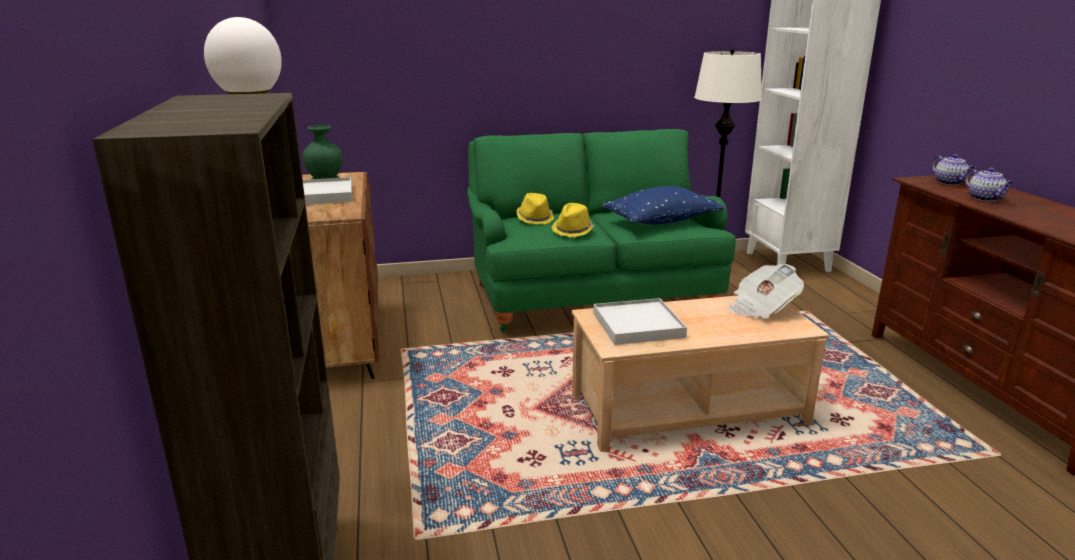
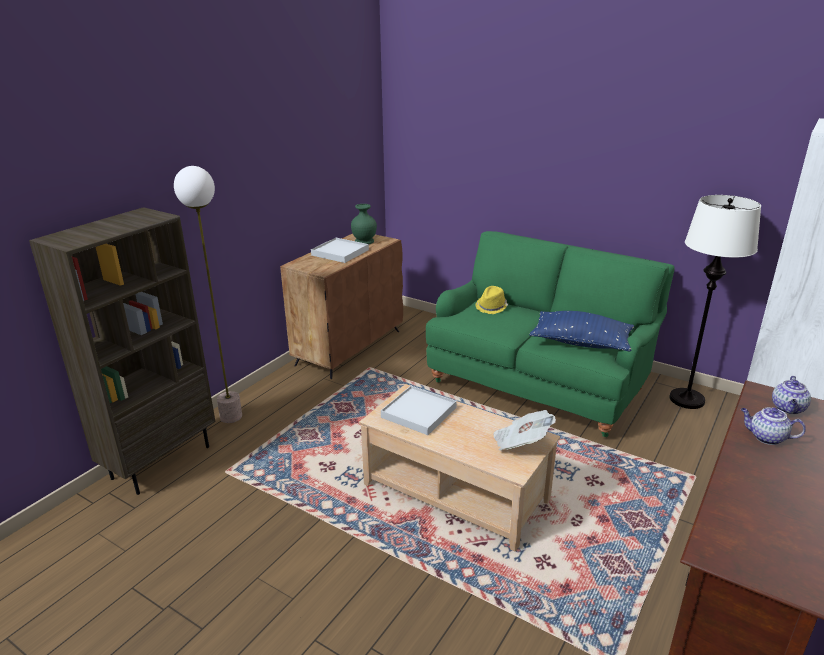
camera: 45 degrees right, 5 degrees up
yellow hat [551,203,594,237] -> none
teapot [965,167,1015,201] -> teapot turned 90 degrees clockwise [741,407,806,445]

